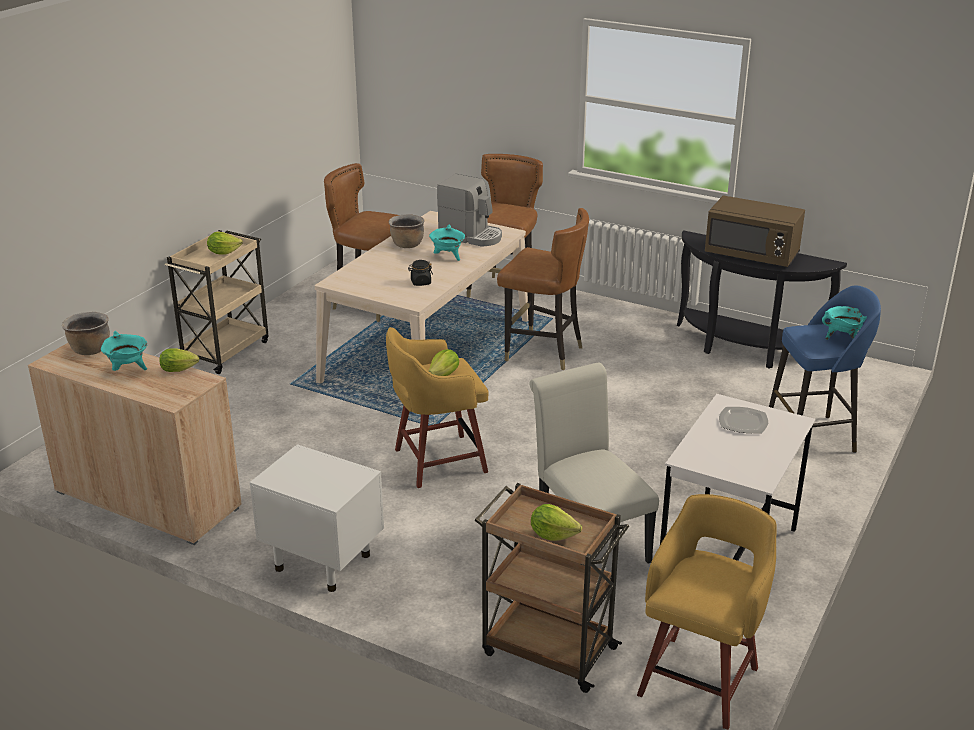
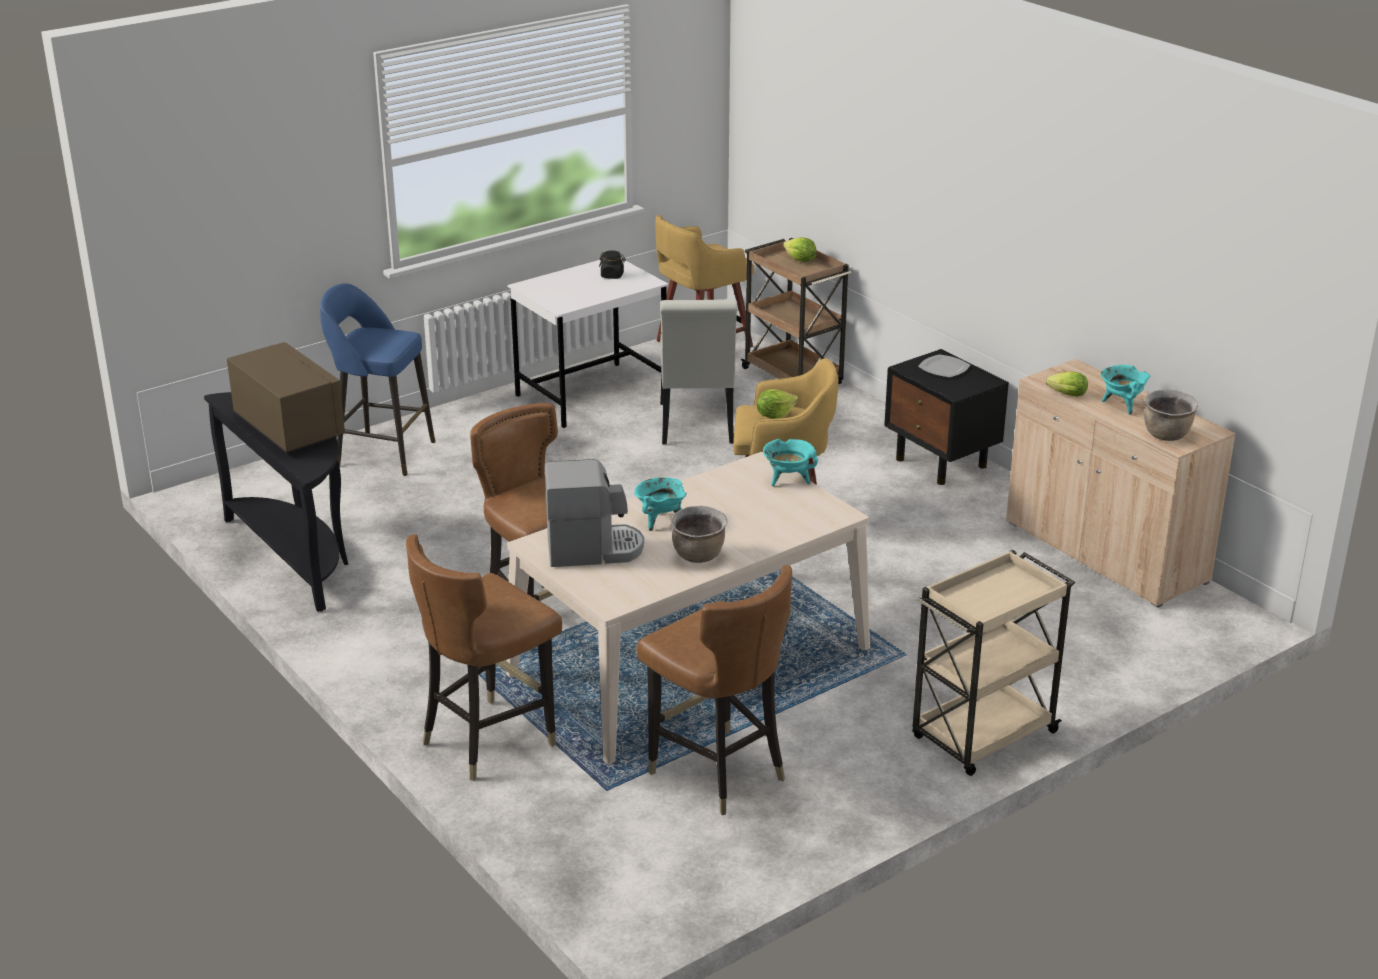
camera: 155 degrees left, 0 degrees up
lettuce [207,232,243,255] -> none
white nightstand [250,444,384,592] -> black nightstand [884,349,1009,485]
black jar [408,260,433,286] -> black jar moved to [599,250,626,279]
coffee machine [437,174,502,247] -> coffee machine turned 120 degrees clockwise [545,459,644,567]
plate [719,407,768,433] -> plate moved to [918,354,970,378]
turquoise cooking pot [822,306,867,340] -> turquoise cooking pot moved to [763,439,818,486]

